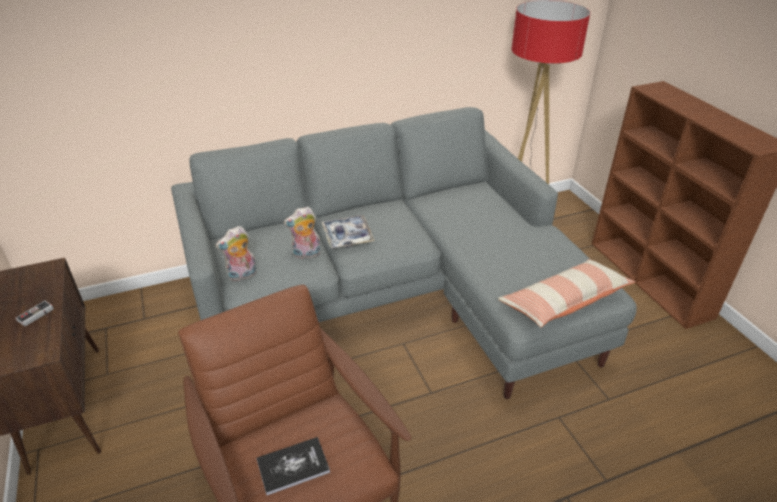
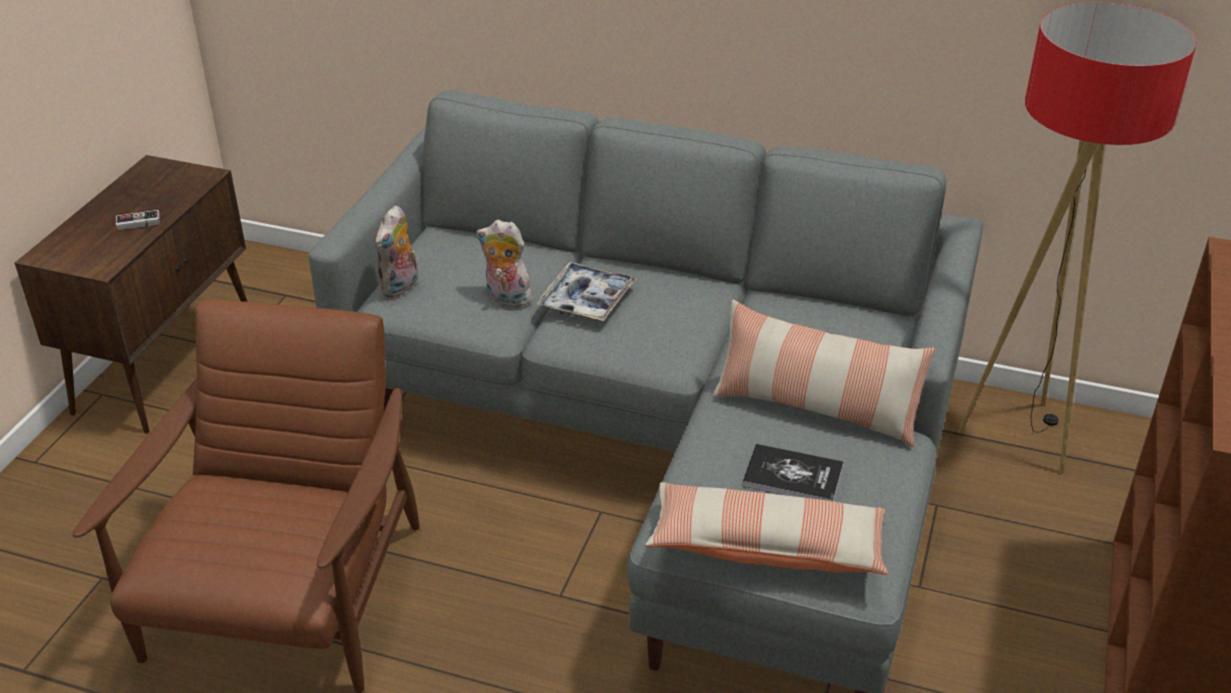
camera: 40 degrees right, 0 degrees up
plush toy [215,226,257,281] -> plush toy turned 75 degrees counterclockwise [375,205,418,298]
book [257,437,330,495] -> book moved to [742,444,843,501]
none -> pillow [712,299,935,447]

